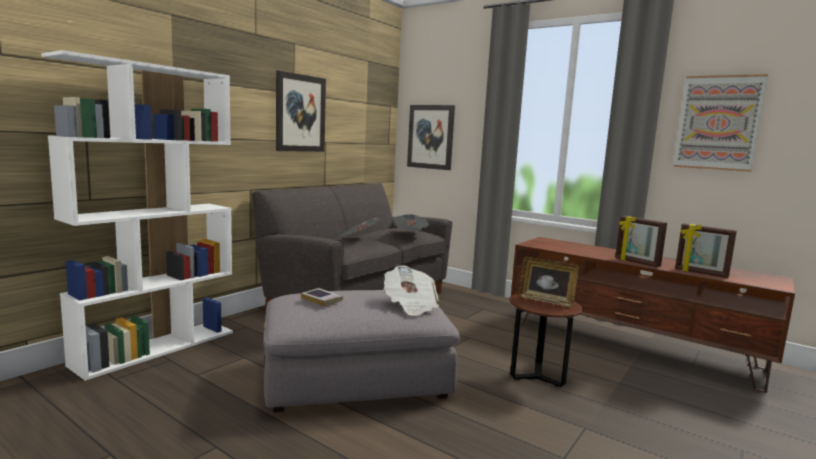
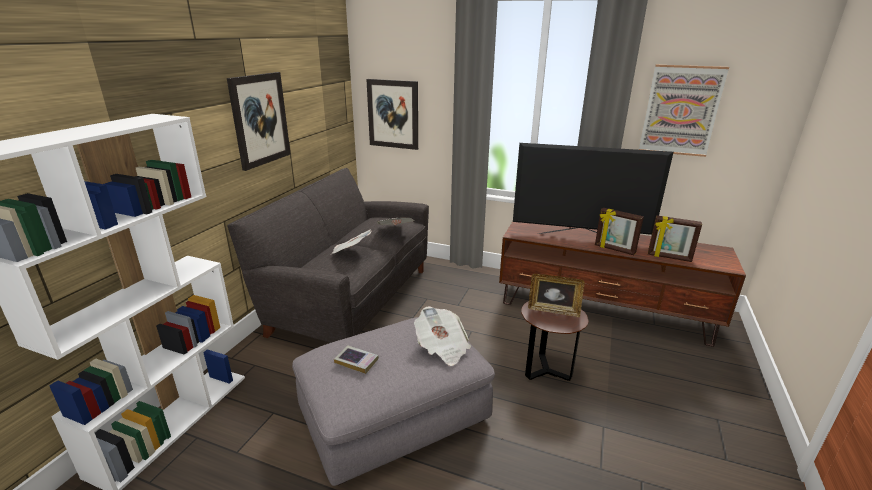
camera: 15 degrees left, 15 degrees up
none -> television [513,143,673,235]

